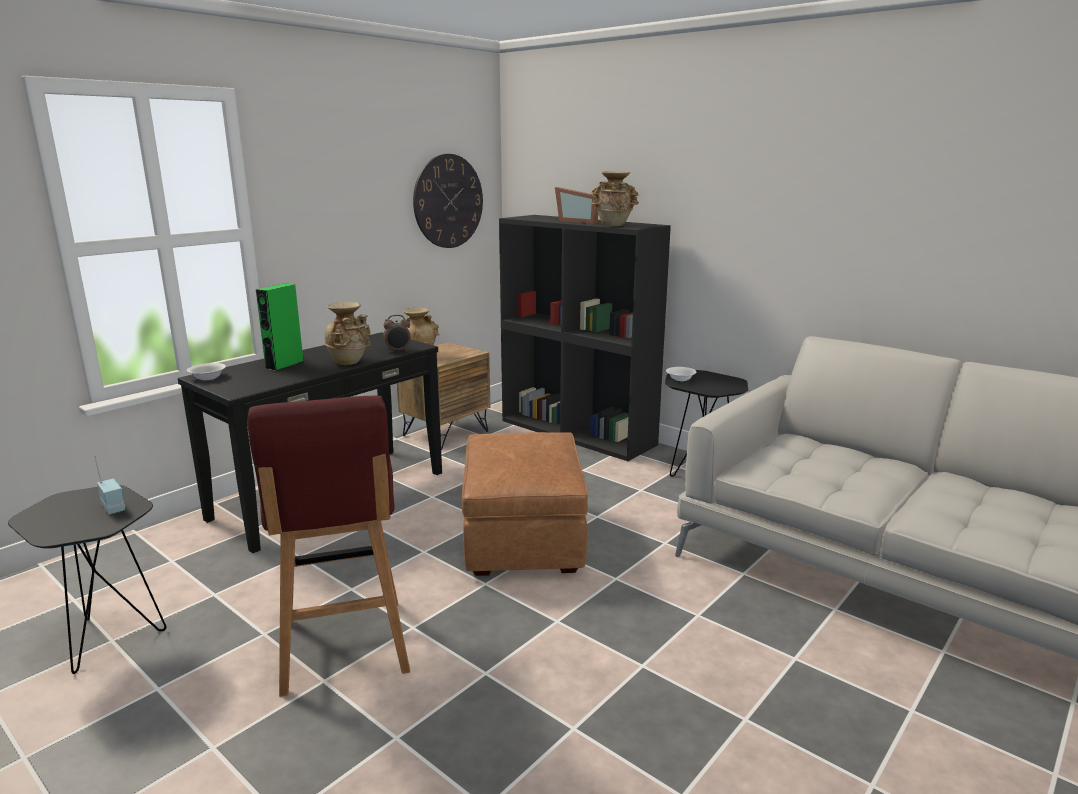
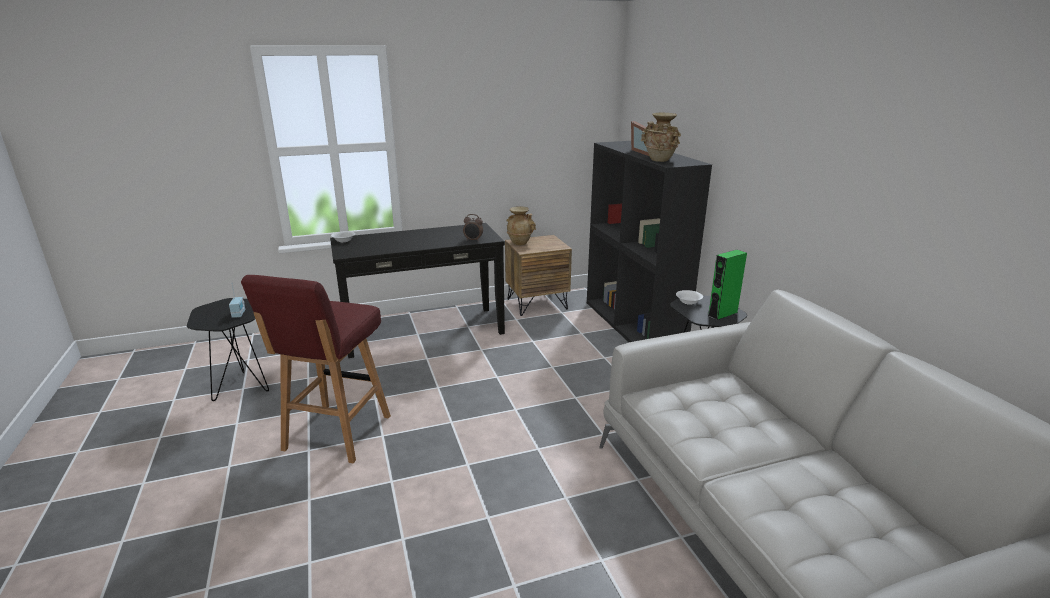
camera: 30 degrees right, 5 degrees up
green speaker [256,283,304,371] -> green speaker moved to [708,250,747,320]
beige vase [324,302,371,365] -> none
wall clock [413,154,483,248] -> none
brown ottoman [462,432,588,576] -> none

